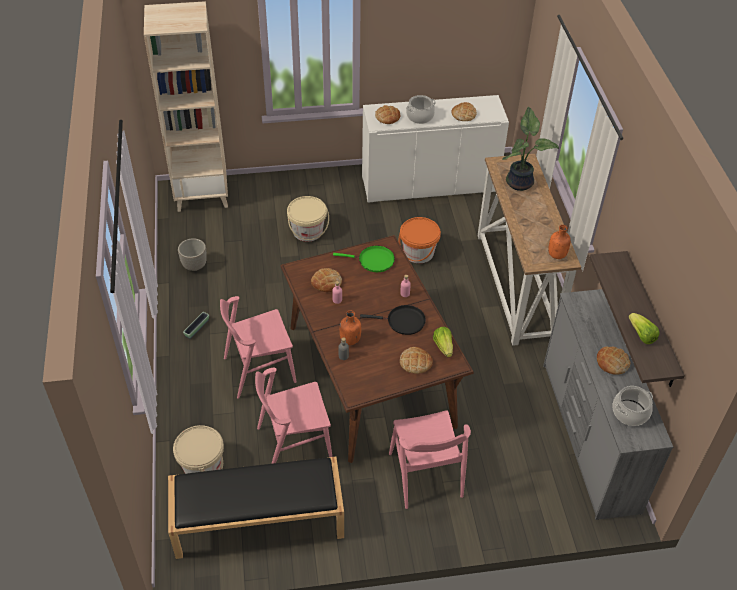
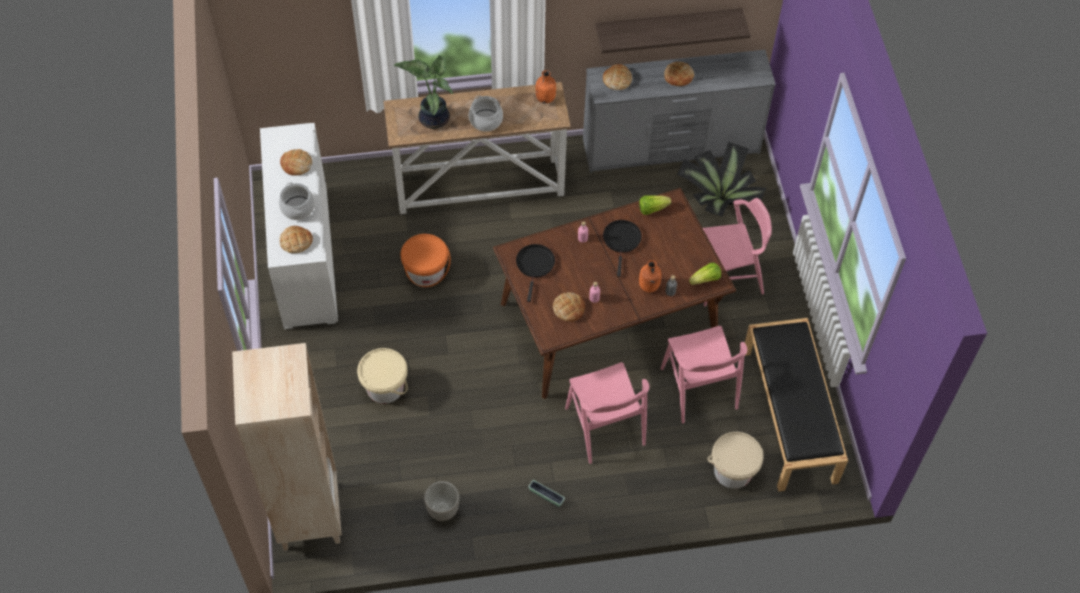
camera: 90 degrees left, 10 degrees up
green frying pan [333,246,395,272] -> black frying pan [516,244,555,302]
bread [400,347,433,374] -> bread moved to [603,64,632,90]
cooking pot [612,386,653,426] -> cooking pot moved to [469,96,503,132]
lettuce [629,313,660,344] -> lettuce moved to [689,262,721,285]
none -> potted plant [677,142,766,216]

